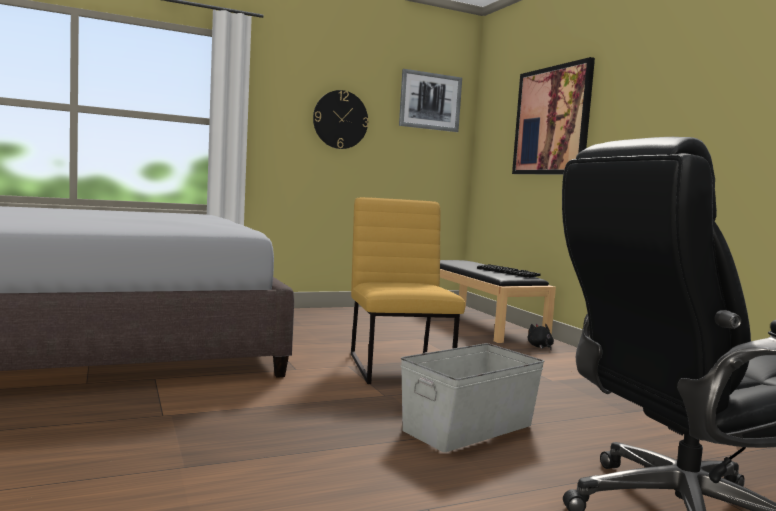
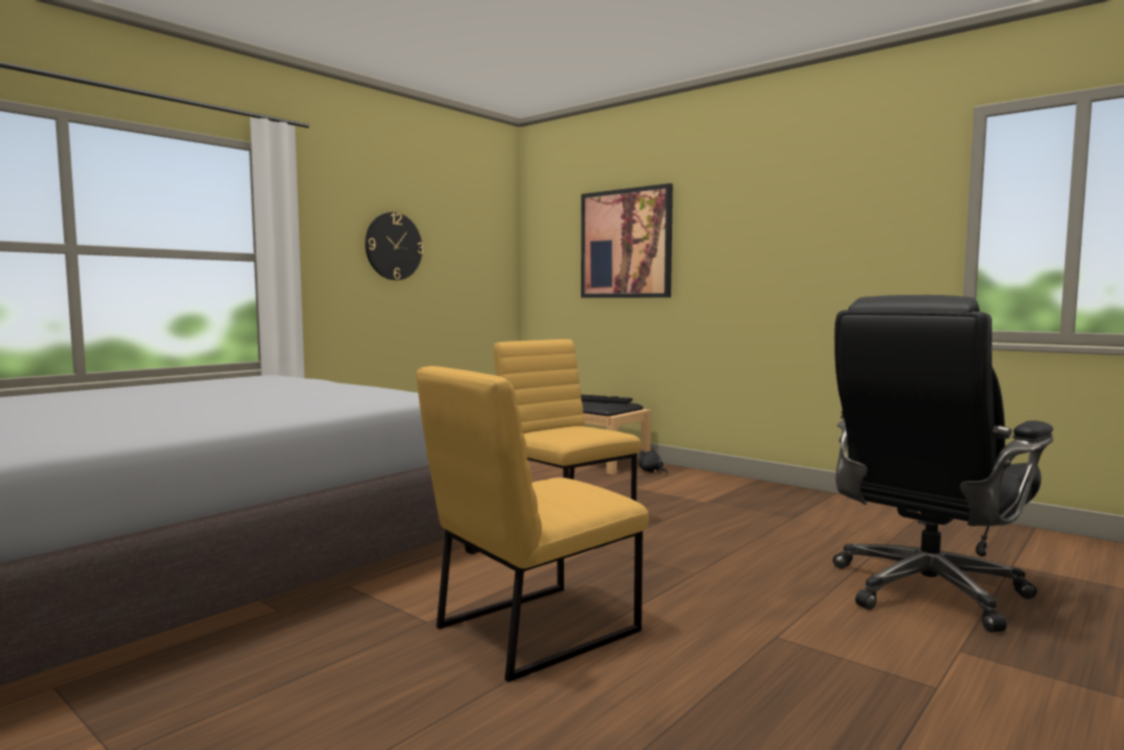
camera: 25 degrees left, 0 degrees up
picture [399,69,462,132] -> none
grey storage box [401,343,545,452] -> none
none -> yellow chair [416,366,649,682]

